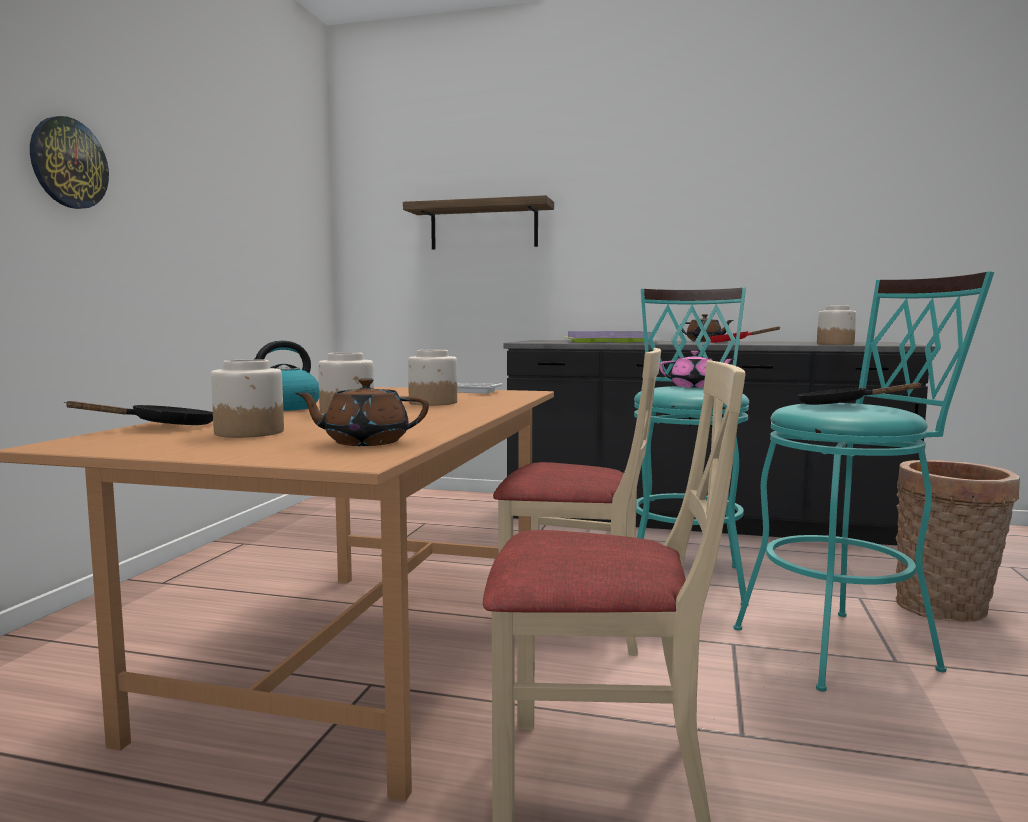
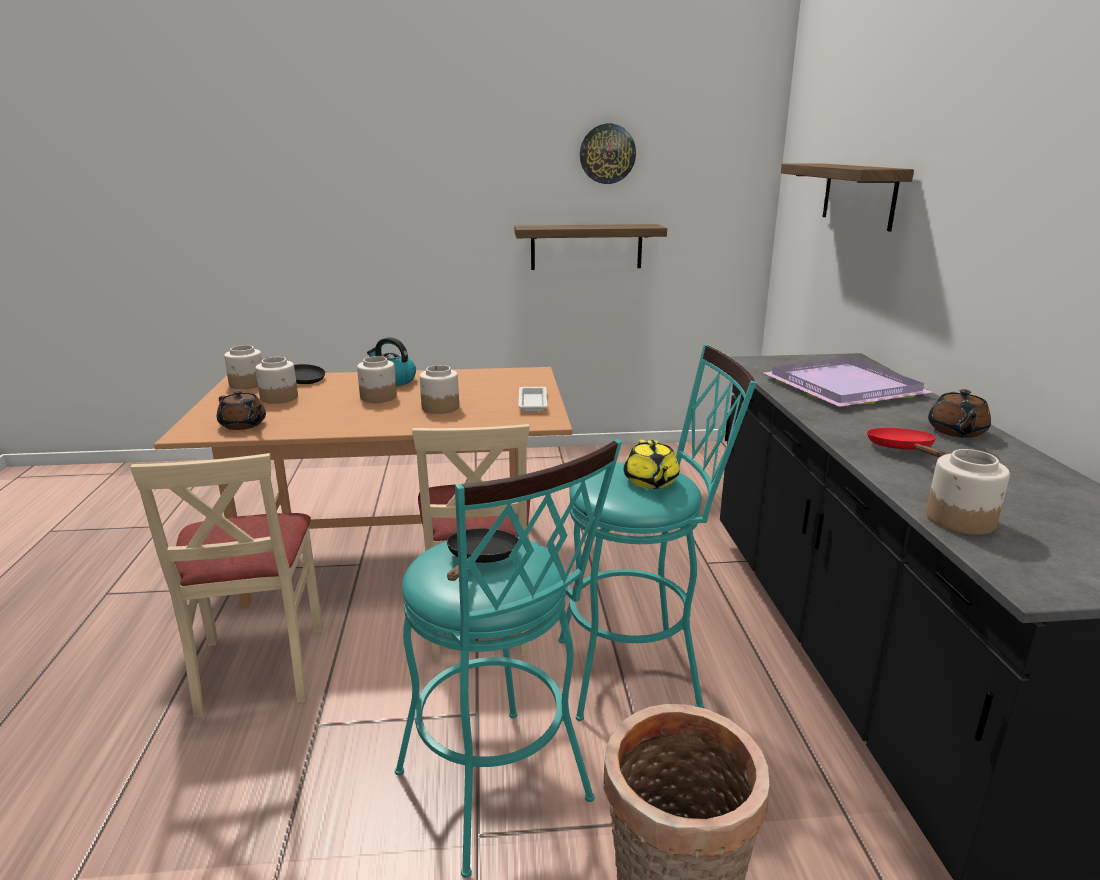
camera: 70 degrees right, 15 degrees up
wall clock [30,116,109,209] -> wall clock moved to [580,124,636,184]
brown teapot [295,378,429,446] -> brown teapot turned 150 degrees clockwise [217,390,266,430]
pink teapot [659,351,734,388] -> yellow teapot [624,440,679,489]
none -> jar [224,345,262,389]
none -> shelf [514,224,667,270]

